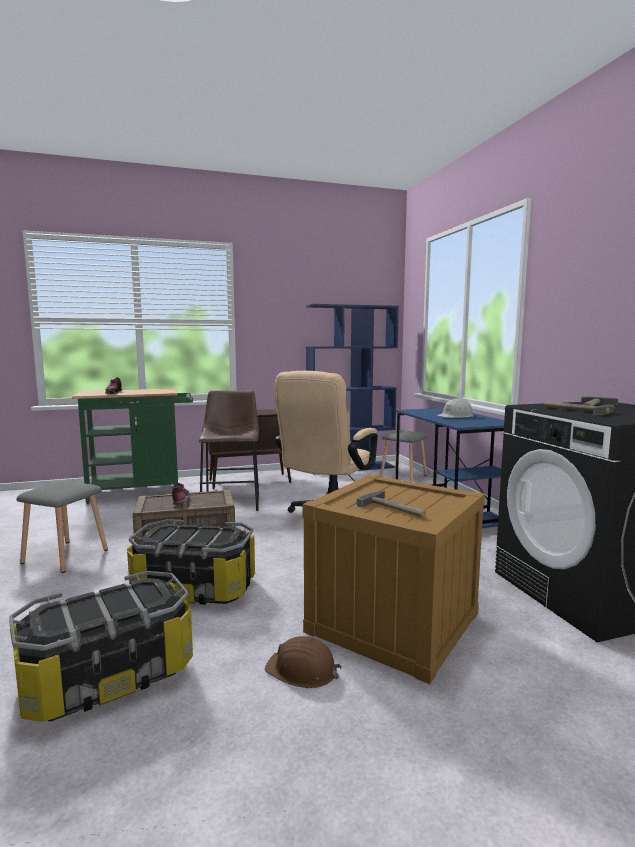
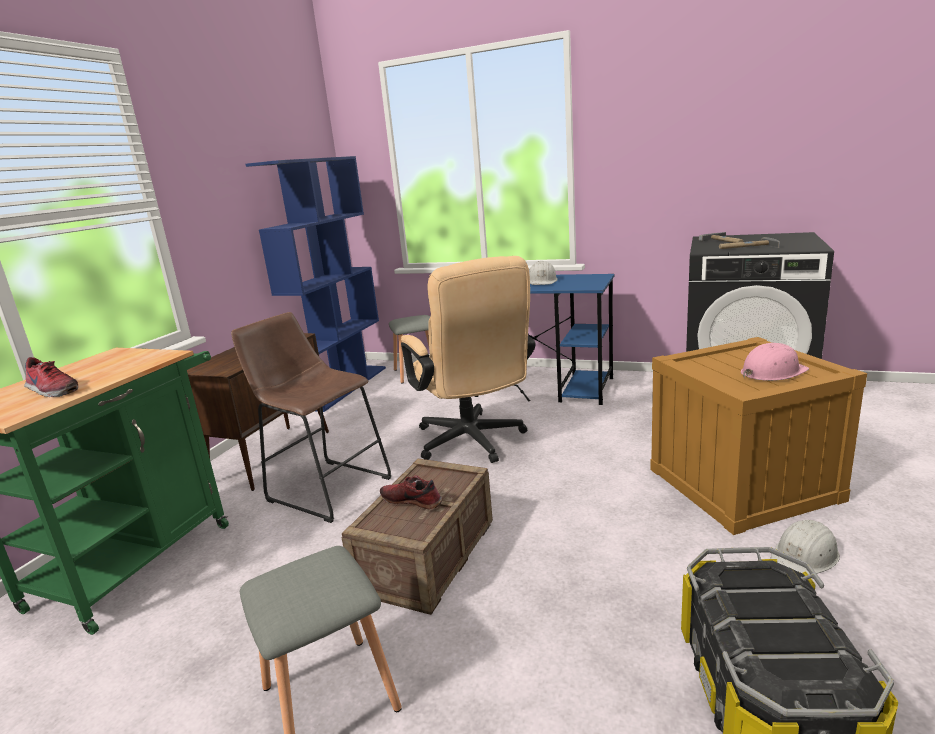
camera: 50 degrees left, 10 degrees up
storage box [127,519,255,605] -> none
brown hard hat [265,636,342,688] -> white hard hat [770,520,840,575]
hammer [357,490,426,517] -> pink hard hat [741,343,809,381]

